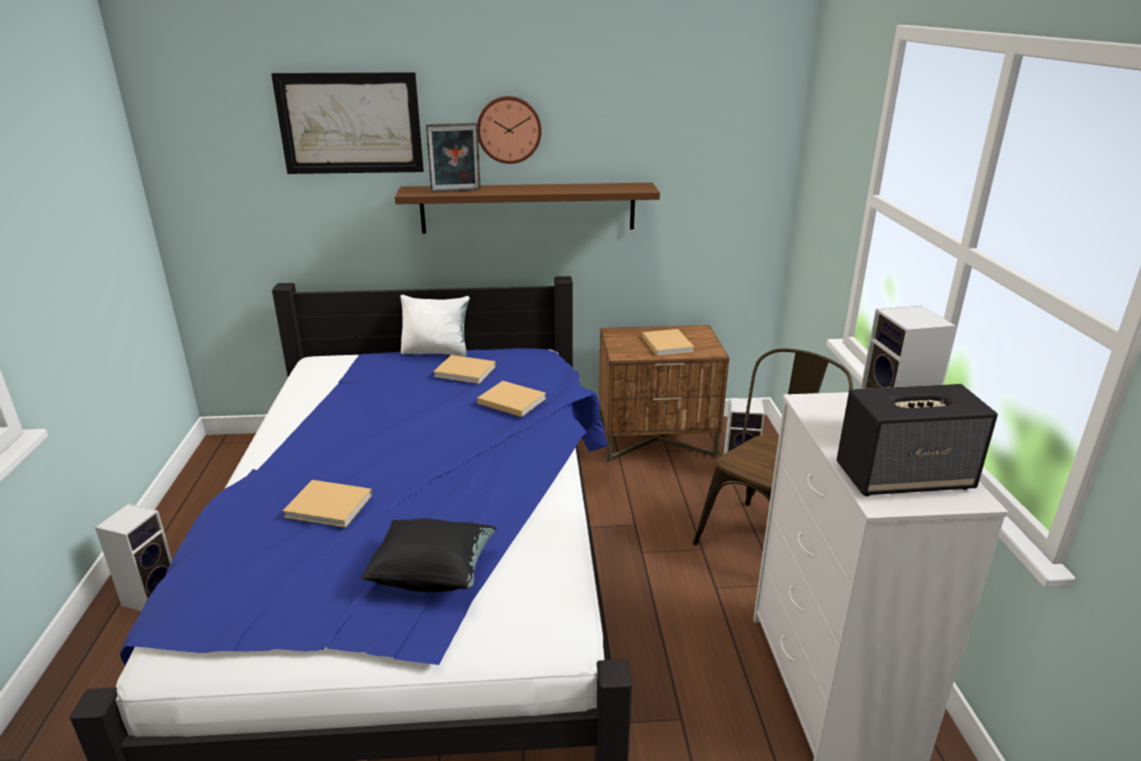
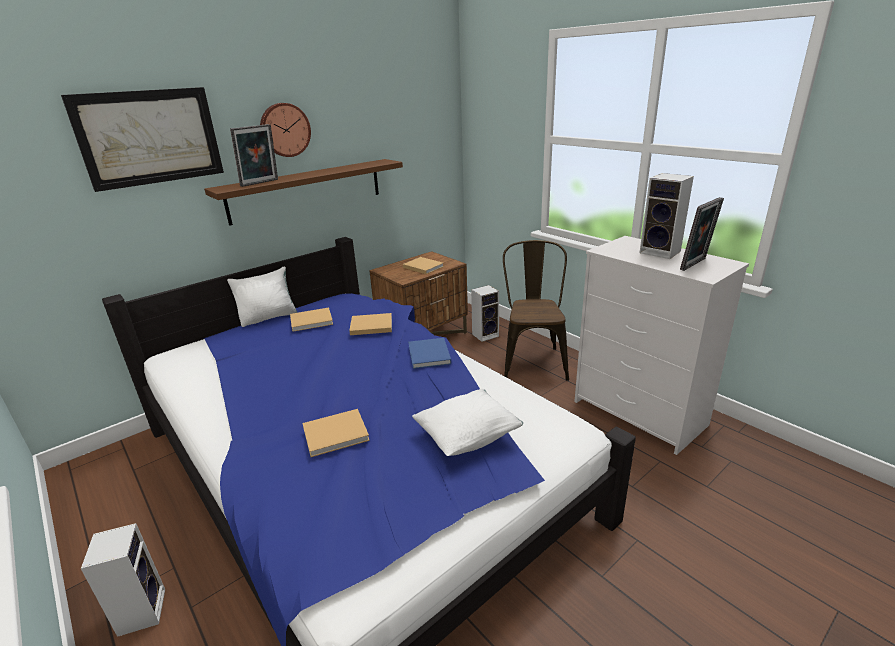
camera: 35 degrees left, 0 degrees up
black pillow [361,518,497,592] -> white pillow [412,389,523,456]
speaker [836,384,998,496] -> picture frame [680,197,724,271]
none -> blue book [408,338,451,369]

